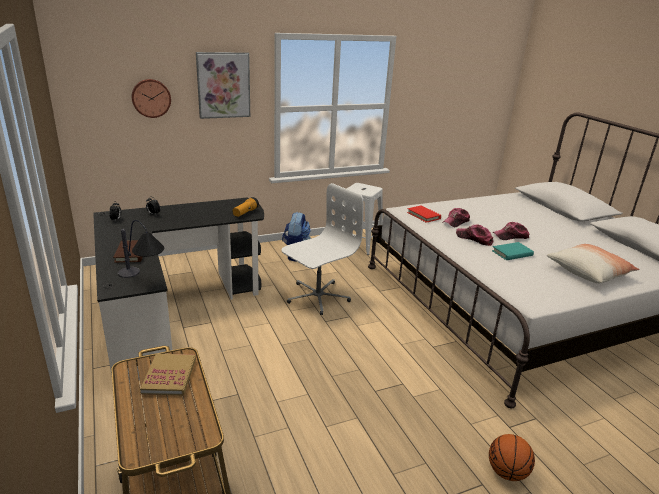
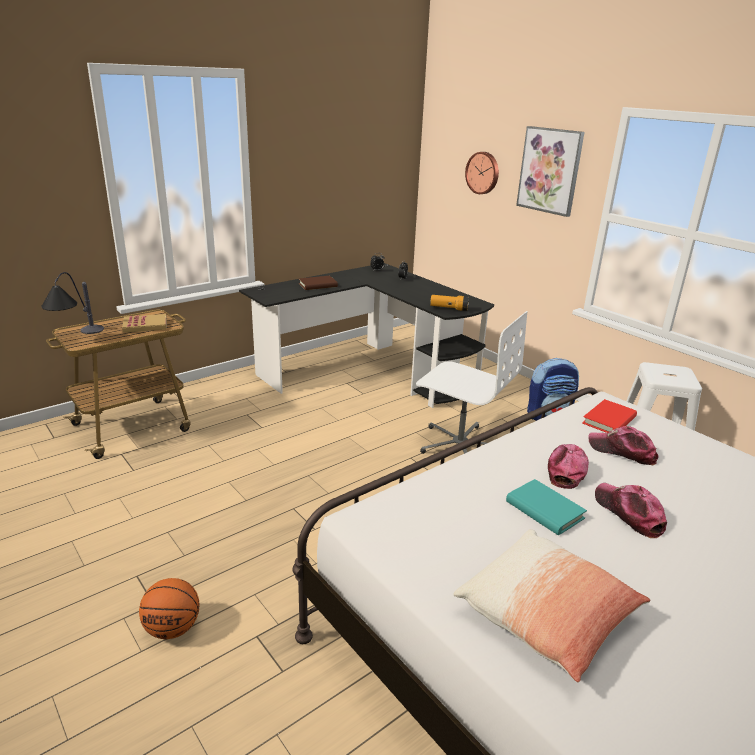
camera: 75 degrees right, 0 degrees up
table lamp [118,220,164,278] -> table lamp moved to [41,272,104,334]

